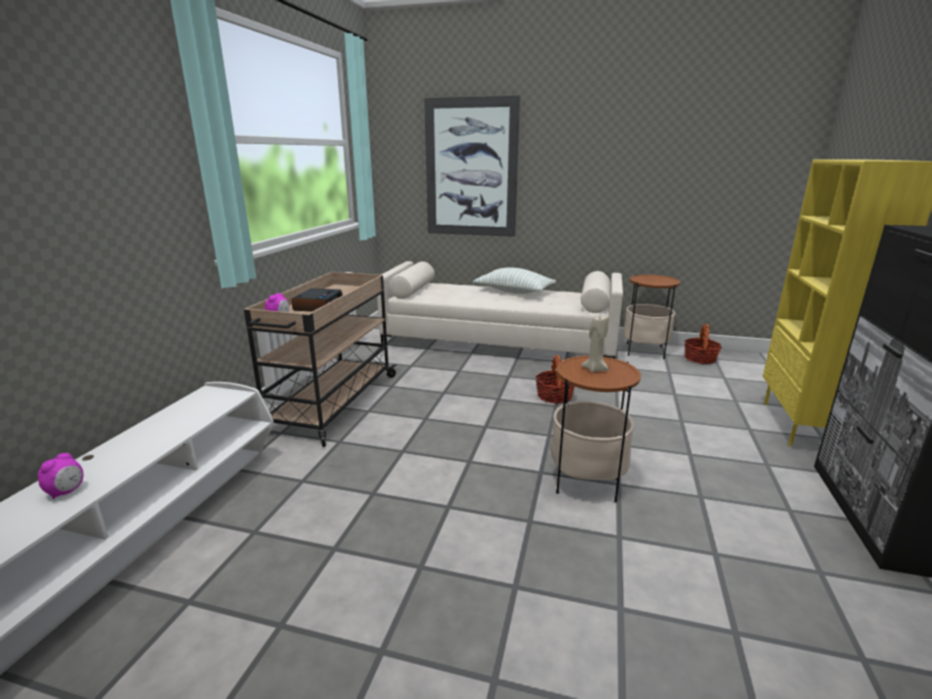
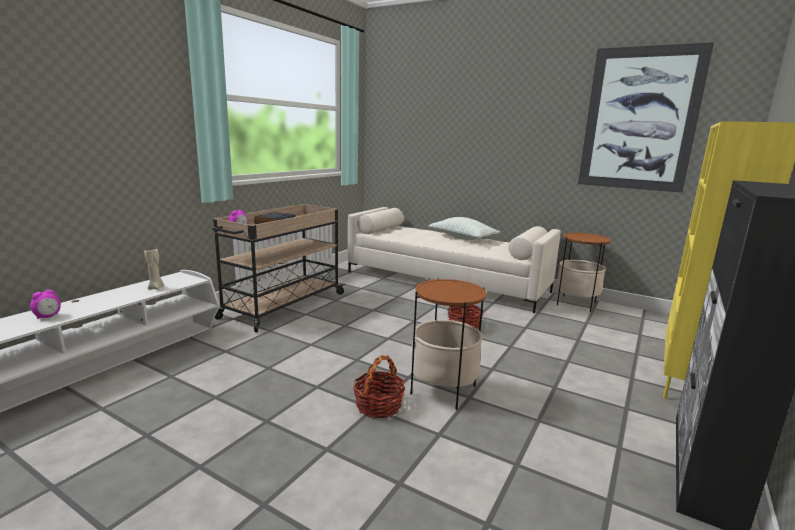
camera: 15 degrees right, 5 degrees down
picture [424,96,520,237] -> picture moved to [578,42,714,193]
beige candle [581,315,609,373] -> beige candle moved to [144,249,164,290]
basket [684,324,722,364] -> basket moved to [353,355,405,418]

